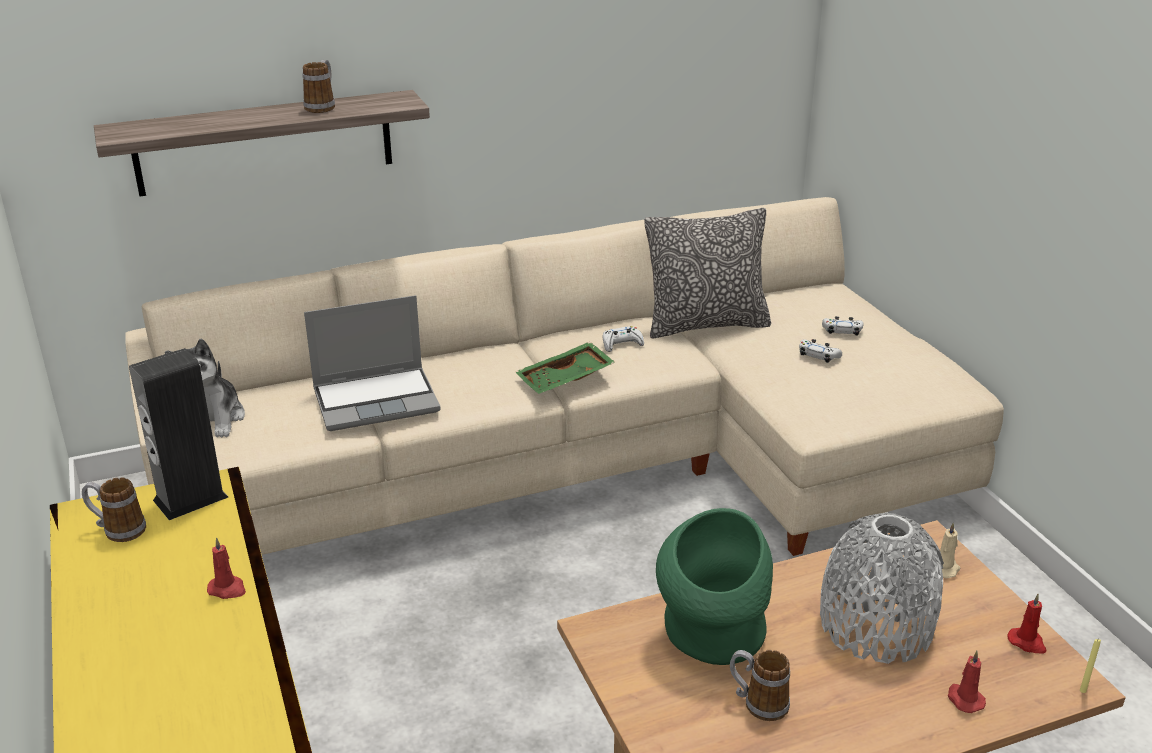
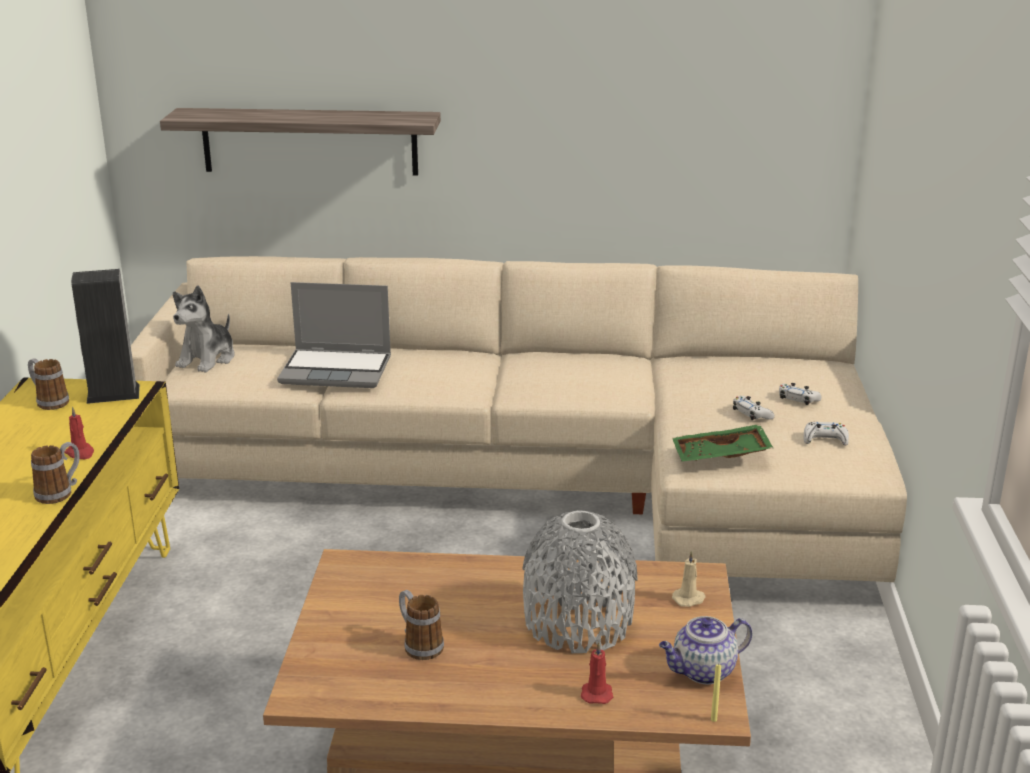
camera: 25 degrees right, 5 degrees down
mug [303,60,335,113] -> mug moved to [31,442,80,504]
green tray [515,342,616,394] -> green tray moved to [672,424,773,461]
white game controller [603,326,644,352] -> white game controller moved to [803,422,849,446]
pillow [645,208,771,339] -> none
green vase [656,508,773,665] -> none
red candle [1007,594,1046,654] -> teapot [659,616,752,685]

